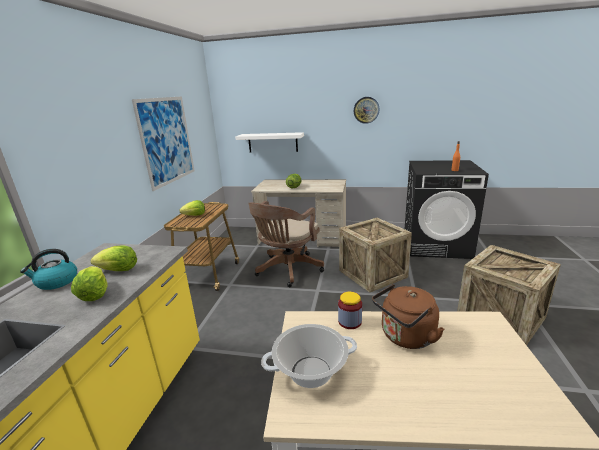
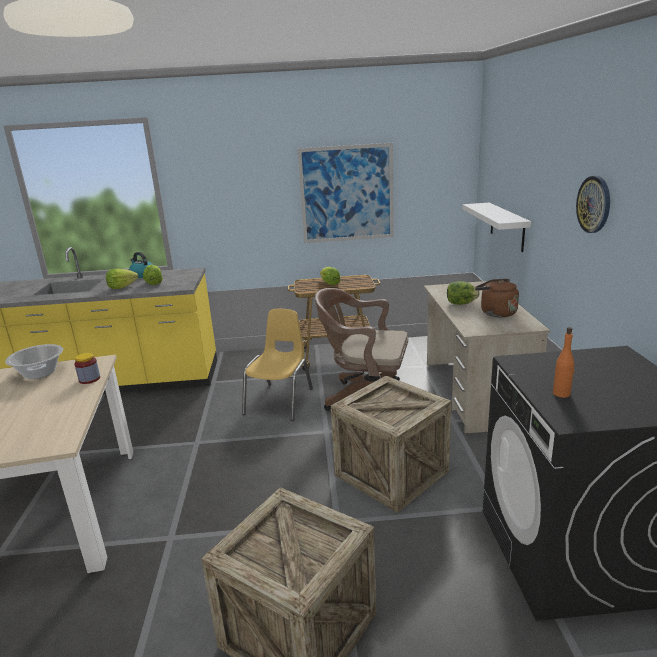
camera: 75 degrees right, 0 degrees up
brown kettle [372,284,444,349] -> brown kettle moved to [475,279,519,318]
none -> yellow chair [242,309,313,421]

